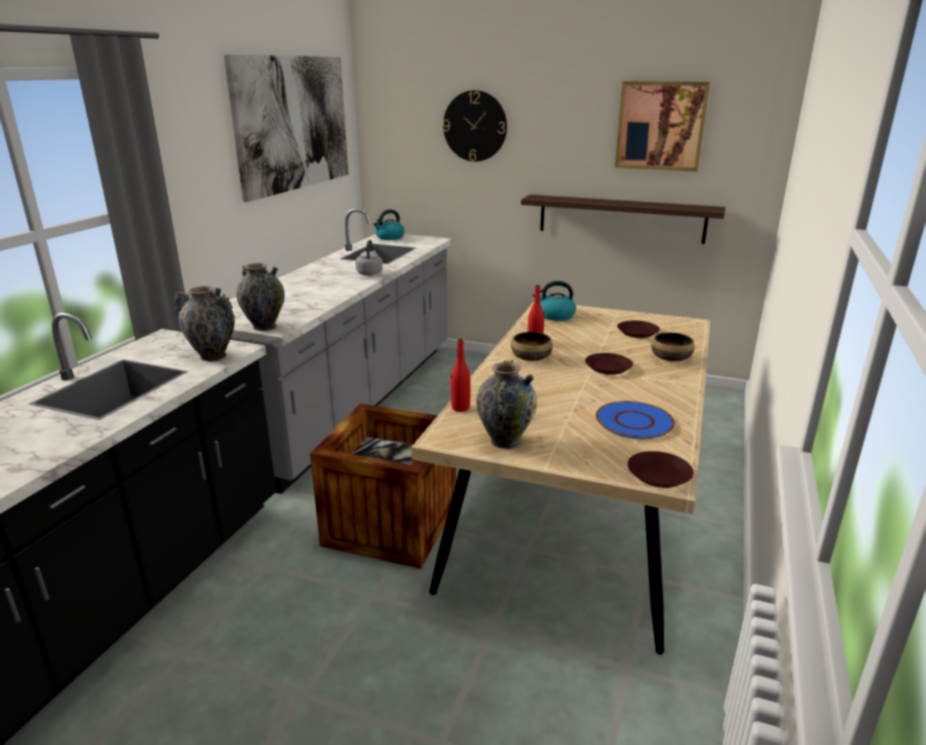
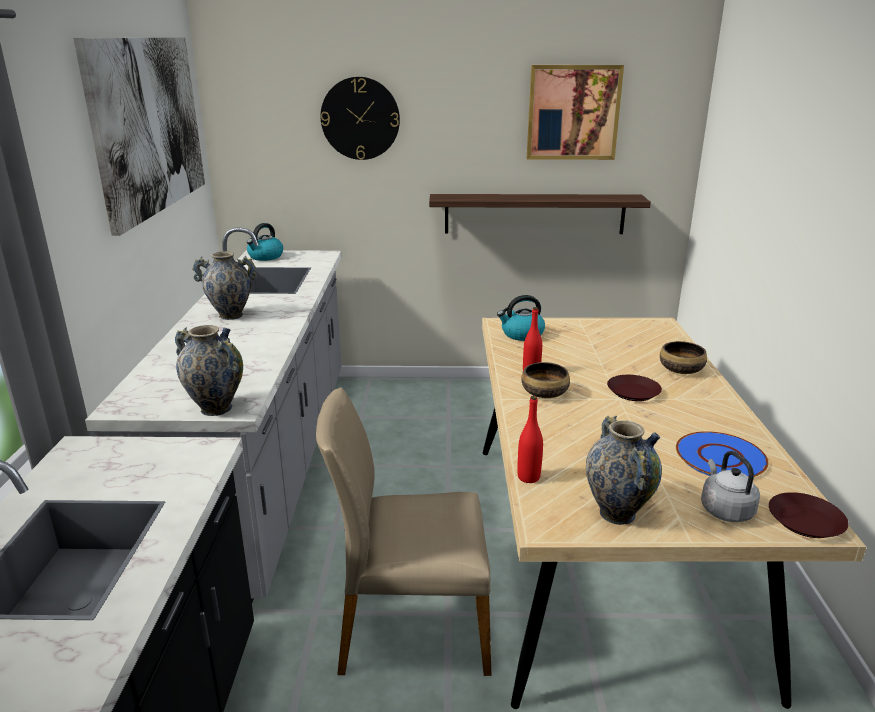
camera: 20 degrees left, 0 degrees up
vase [174,286,235,361] -> vase moved to [192,251,257,320]
crate [310,404,456,569] -> beige chair [316,388,492,676]
grey kettle [355,240,383,275] -> grey kettle moved to [701,451,760,522]
brown plate [617,320,660,338] -> none

